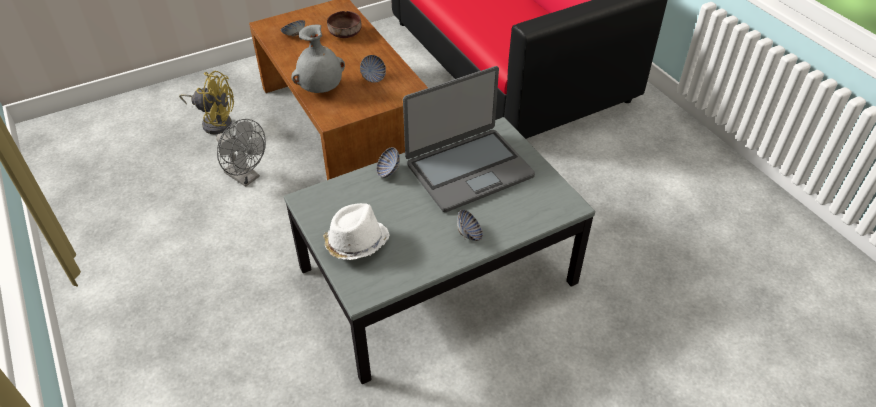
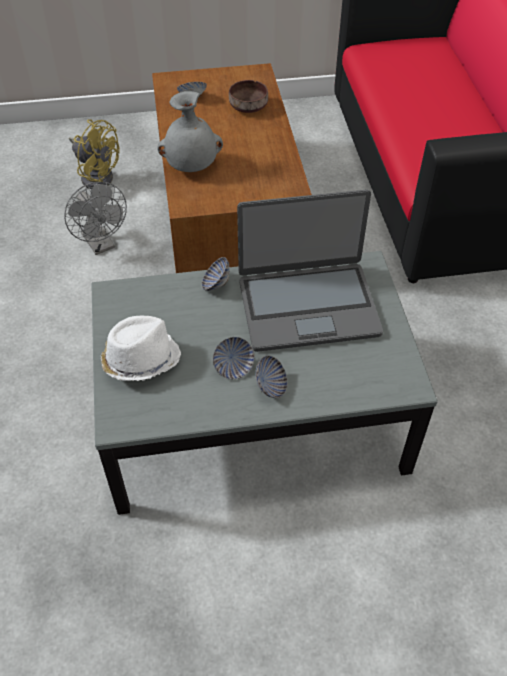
camera: 20 degrees right, 5 degrees up
bowl [360,55,386,83] -> bowl moved to [213,337,255,379]

